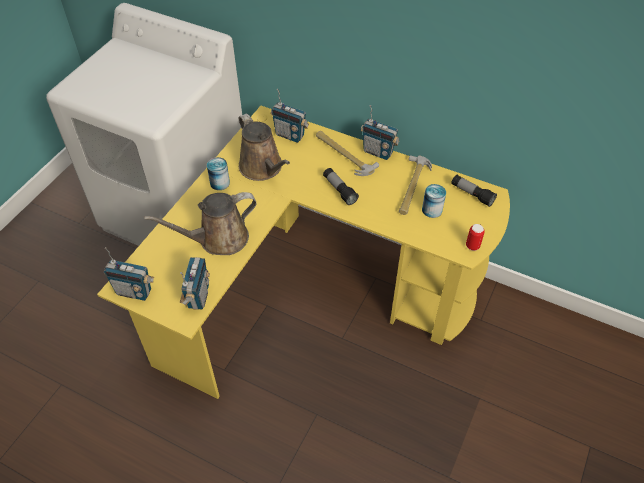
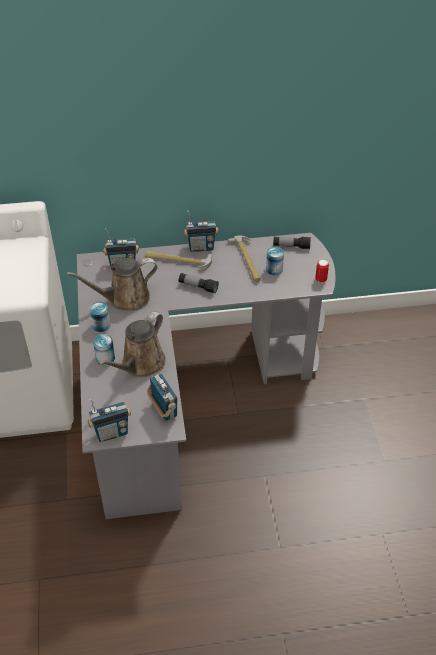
camera: 35 degrees left, 5 degrees down
yellow desk [97,106,510,399] -> grey desk [77,233,335,519]
brown watering can [239,114,290,181] -> brown watering can turned 135 degrees clockwise [66,258,158,311]
none -> can [93,334,115,365]

